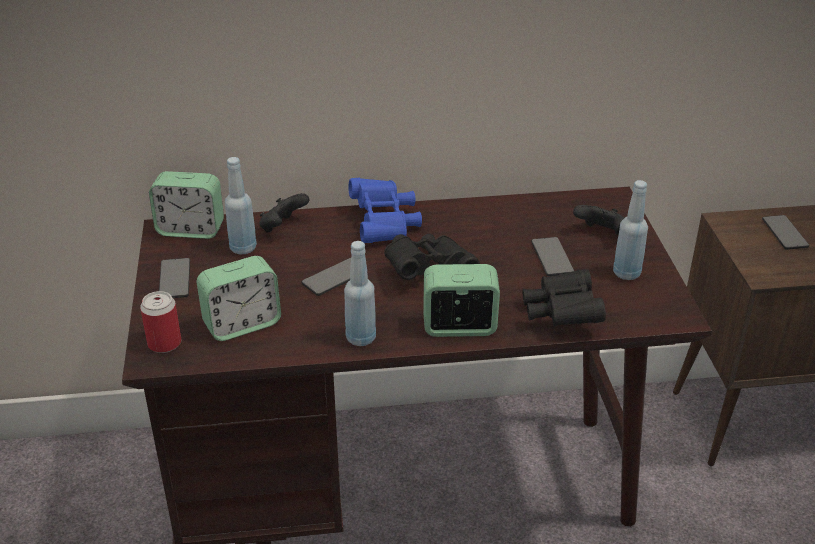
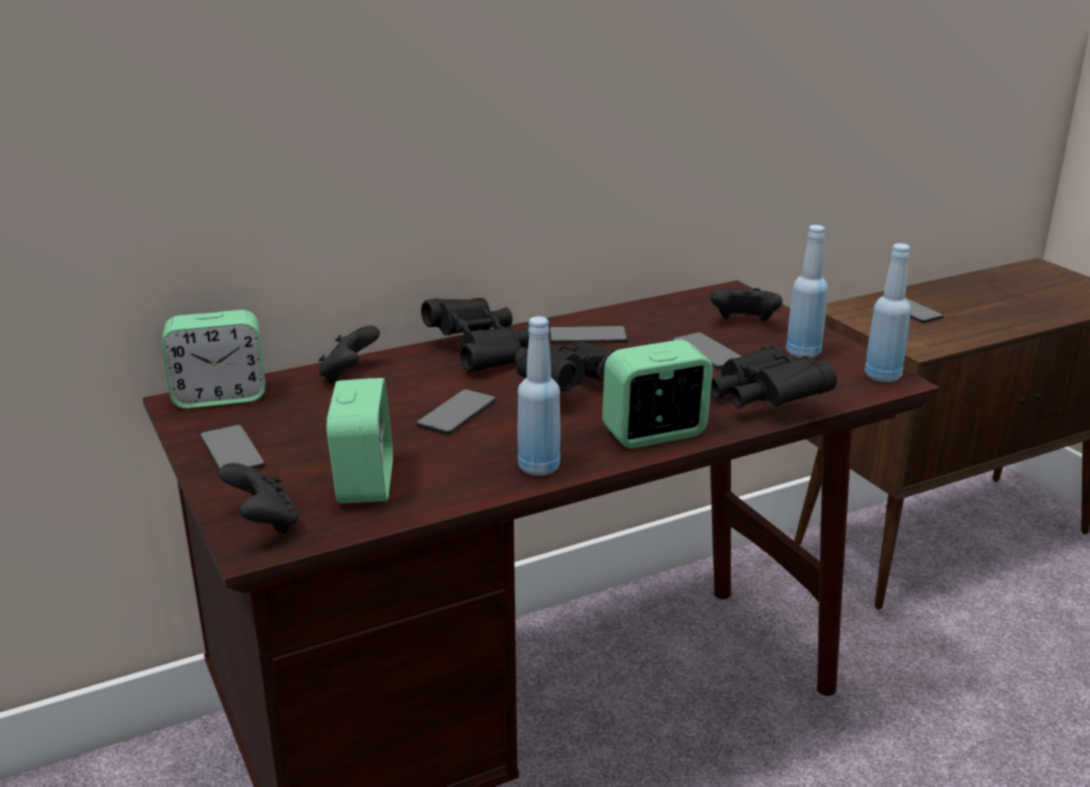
camera: 20 degrees left, 10 degrees down
can [140,291,182,353] -> black game controller [219,463,299,533]
alarm clock [196,256,281,341] -> alarm clock turned 45 degrees counterclockwise [327,378,393,503]
blue bottle [225,157,257,254] -> blue bottle moved to [865,243,911,382]
blue binoculars [348,178,422,243] -> black binoculars [421,298,529,372]
none -> phone [549,326,628,344]

